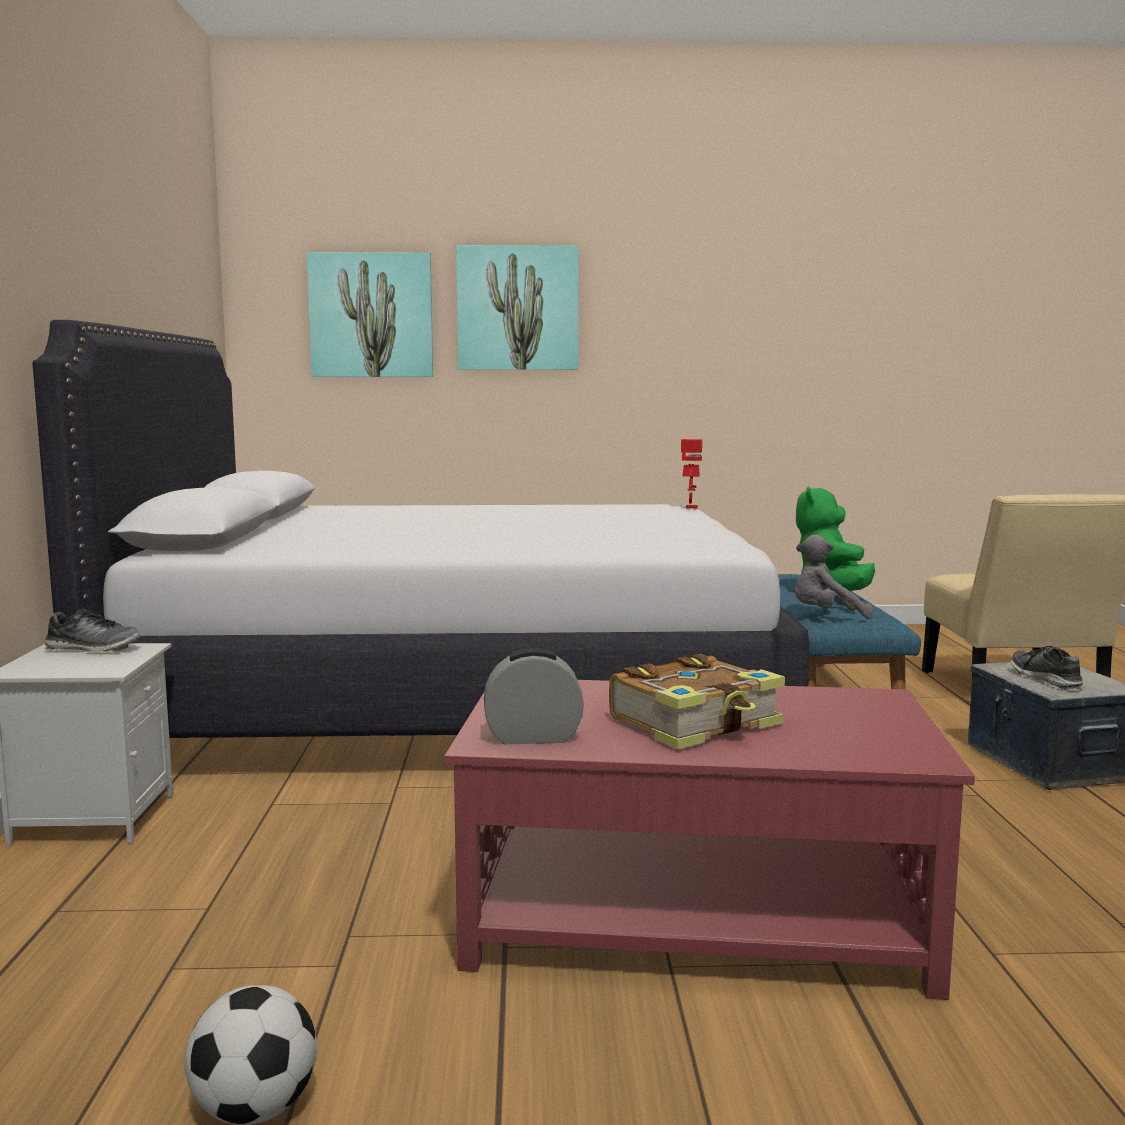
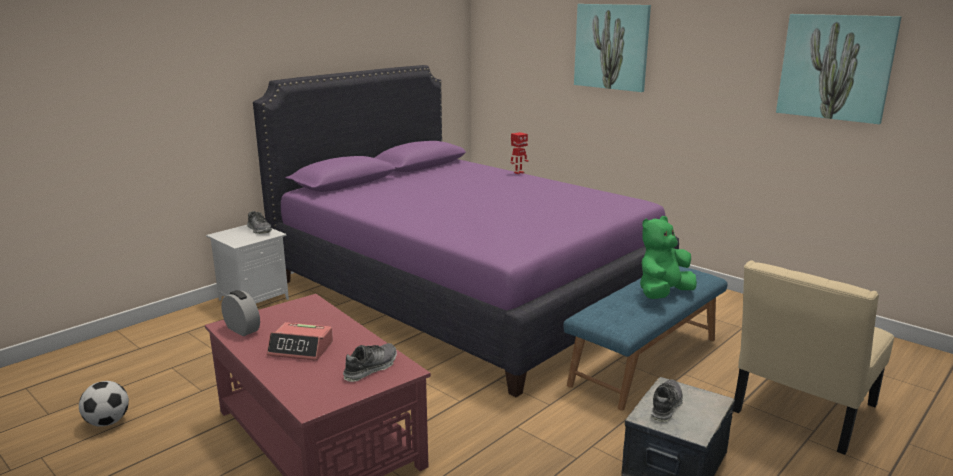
camera: 45 degrees right, 10 degrees up
white bed [32,320,809,738] -> purple bed [253,65,679,397]
picture [307,252,433,377] -> picture moved to [776,14,902,124]
book [609,654,785,750] -> alarm clock [267,322,333,361]
toy robot [681,439,703,509] -> toy robot moved to [511,132,529,174]
grey plush toy [795,534,874,619] -> none
none -> shoe [343,343,397,382]

